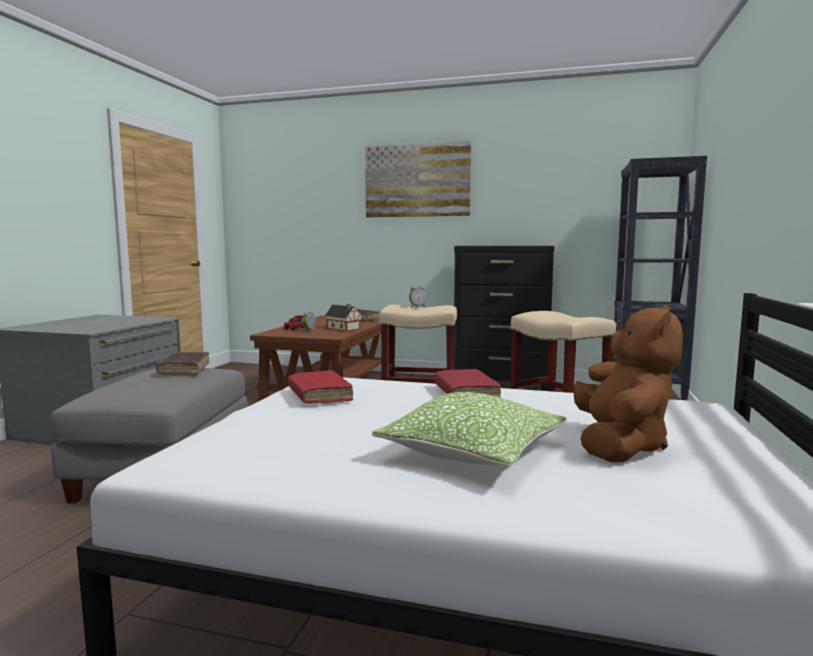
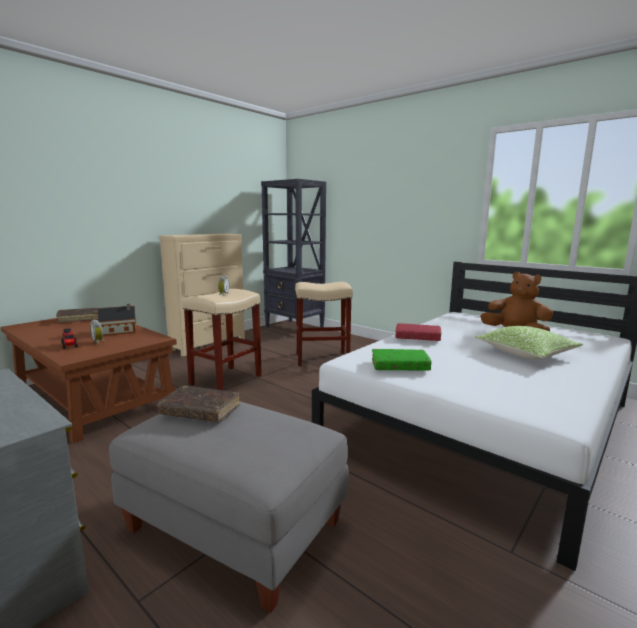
camera: 65 degrees left, 5 degrees up
red book [288,370,353,404] -> green book [372,349,432,370]
picture [365,141,471,217] -> none
black dresser [454,246,554,390] -> beige dresser [159,234,245,356]

